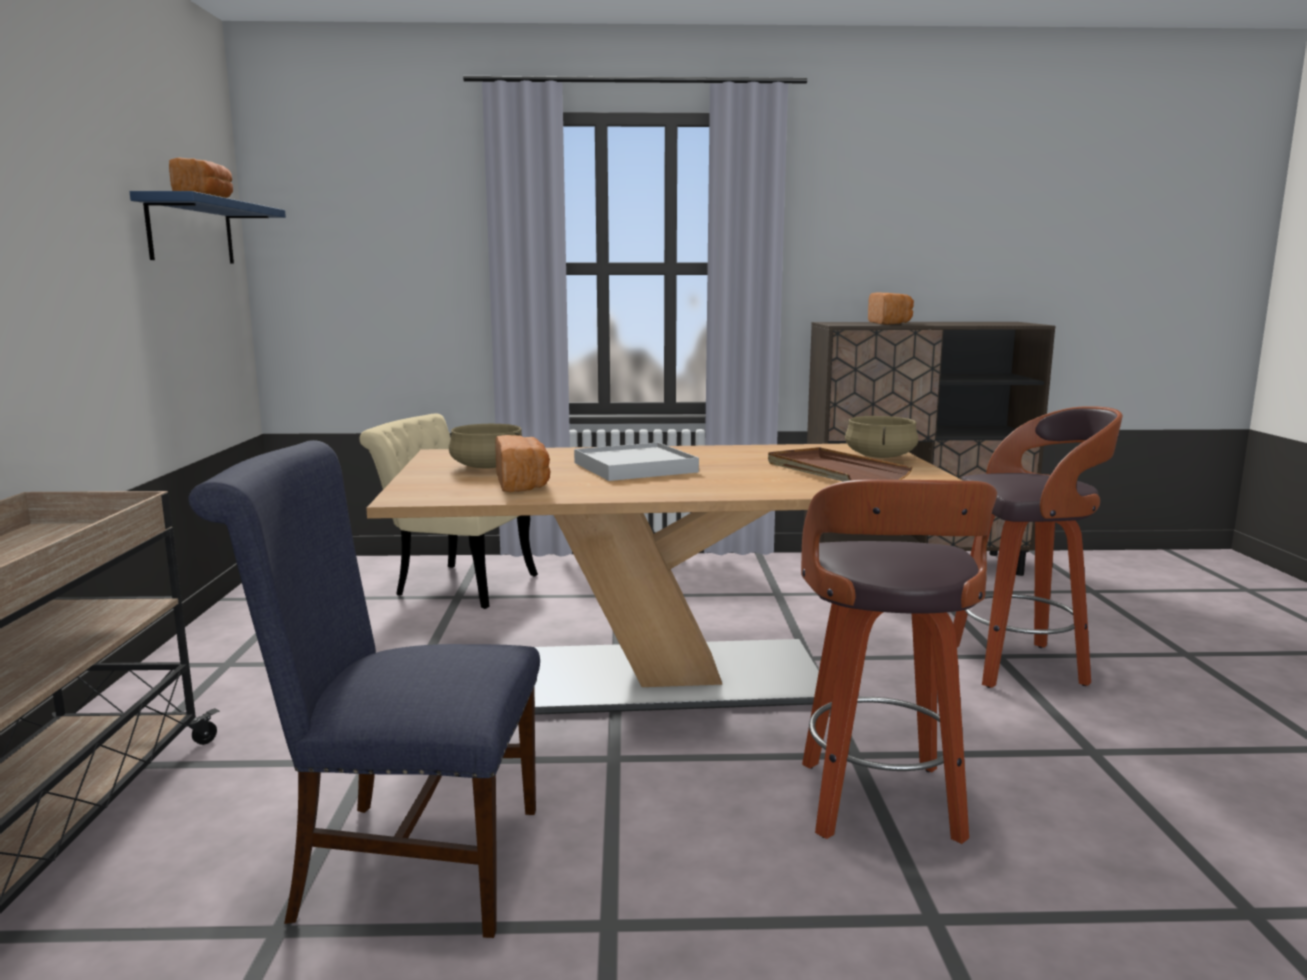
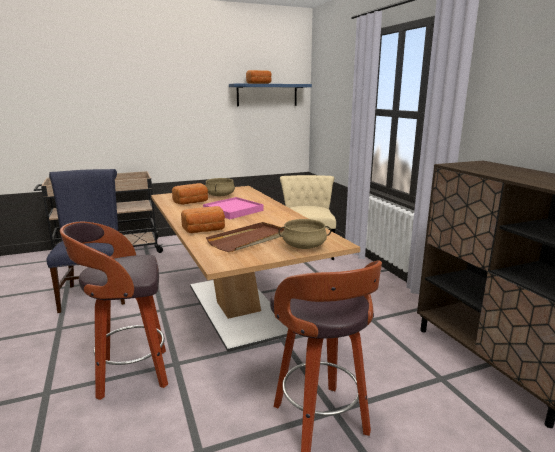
camera: 70 degrees right, 5 degrees up
white tray [574,442,699,481] -> pink tray [203,197,263,219]
bread [868,292,914,324] -> bread moved to [181,206,225,233]

